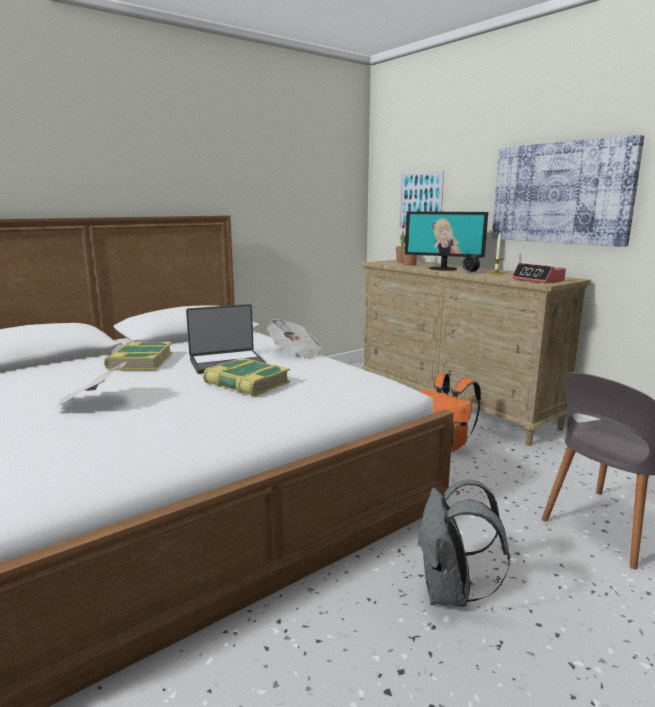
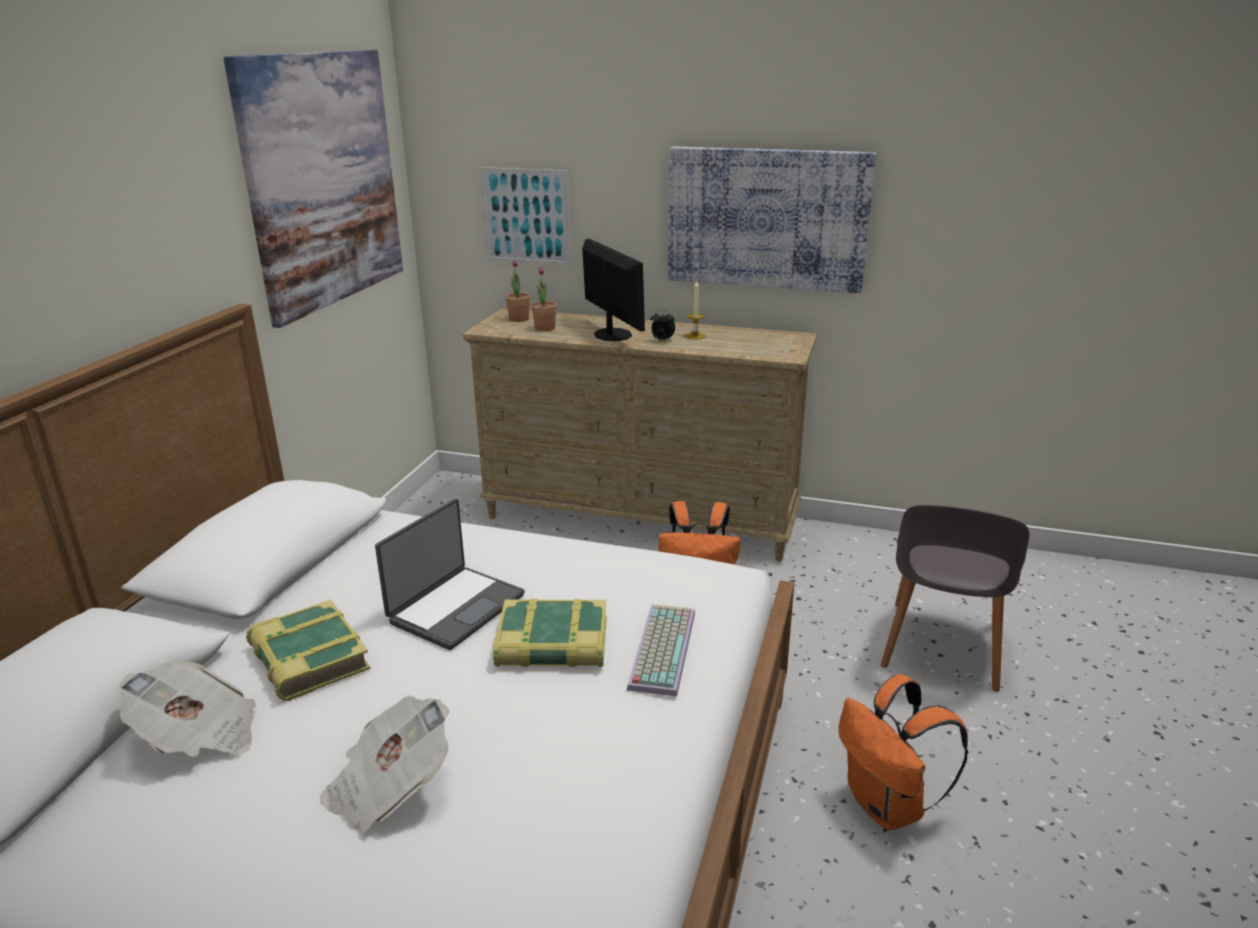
camera: 35 degrees left, 10 degrees up
newspaper [267,319,322,359] -> newspaper moved to [119,662,256,757]
monitor [405,211,488,271] -> monitor turned 105 degrees counterclockwise [582,239,645,341]
grey backpack [417,480,510,607] -> orange backpack [839,674,968,830]
alarm clock [512,263,566,283] -> none
none -> picture [223,50,403,328]
none -> keyboard [627,604,695,696]

